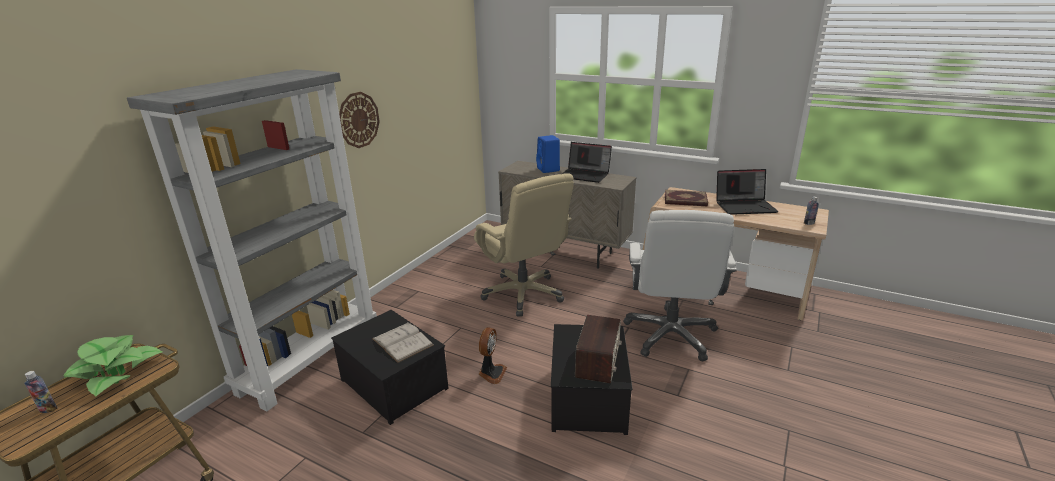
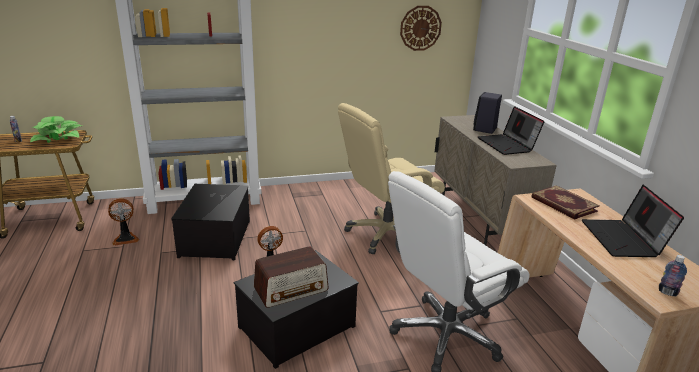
camera: 45 degrees right, 0 degrees up
wall clock [339,92,380,148] -> wall clock moved to [400,6,442,51]
white book [373,322,434,363] -> none
beige office chair [474,173,574,317] -> beige office chair turned 45 degrees clockwise [338,103,445,254]
blue speaker [536,135,560,173] -> black speaker [473,92,502,134]
laptop [716,169,778,215] -> laptop turned 45 degrees clockwise [582,185,684,257]
none -> fan [108,198,139,246]

